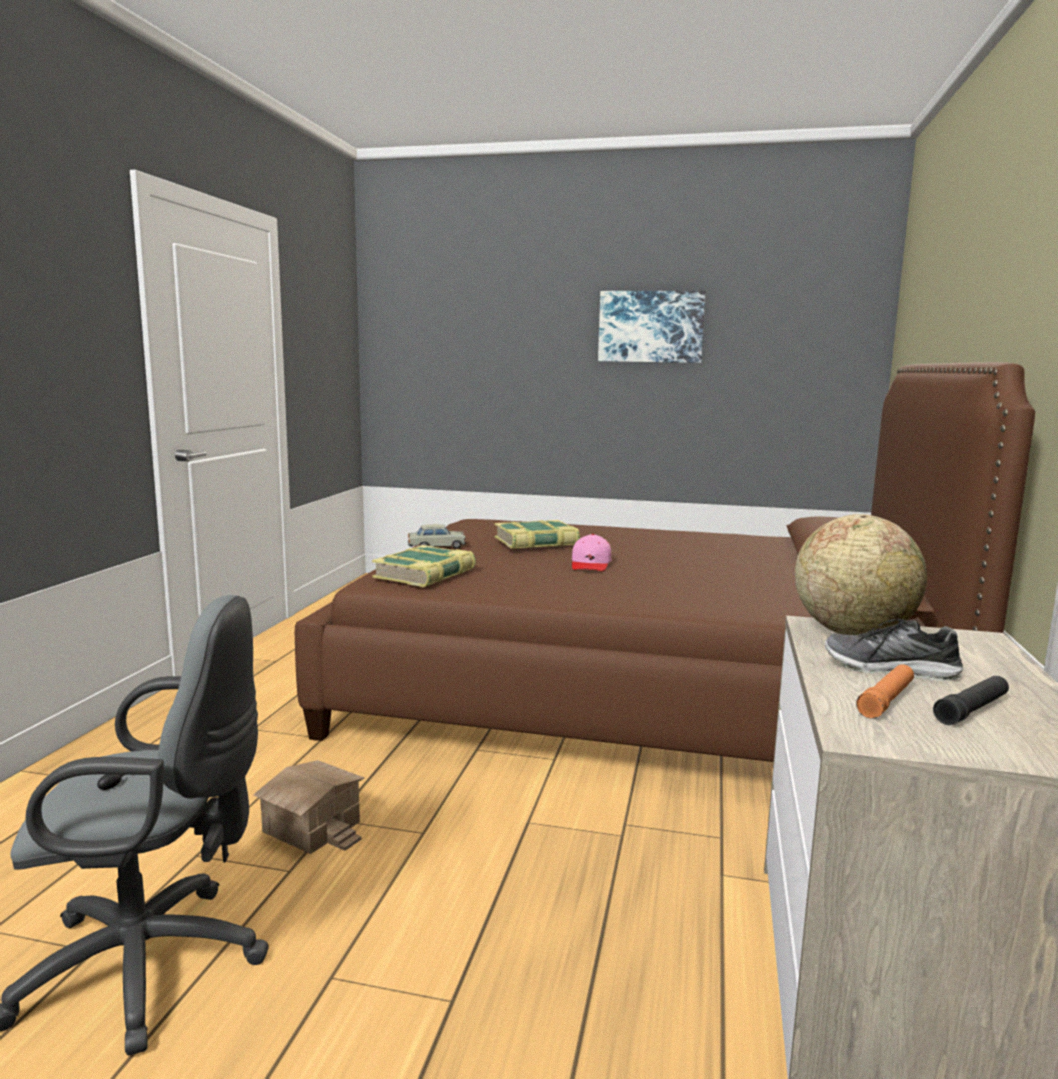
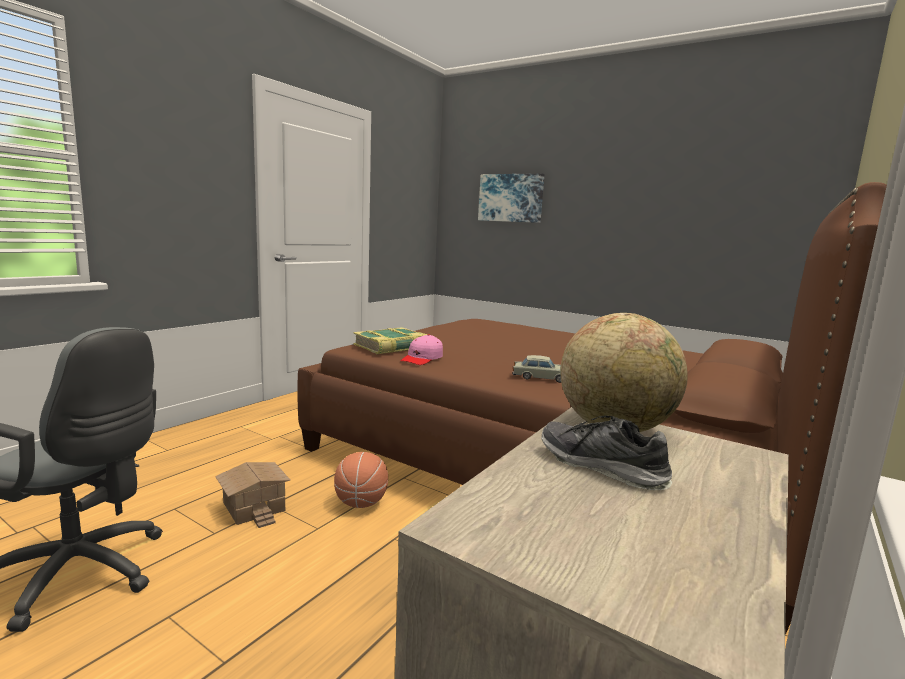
camera: 20 degrees right, 0 degrees up
beige toy car [408,524,466,549] -> beige toy car moved to [512,355,561,383]
book [495,520,580,549] -> none
pink cap [572,534,611,571] -> pink cap moved to [400,334,443,365]
picture [598,291,706,363] -> picture moved to [478,173,545,223]
orange flashlight [856,664,914,719] -> none
black flashlight [933,676,1009,725] -> none
none -> basketball [334,452,388,508]

